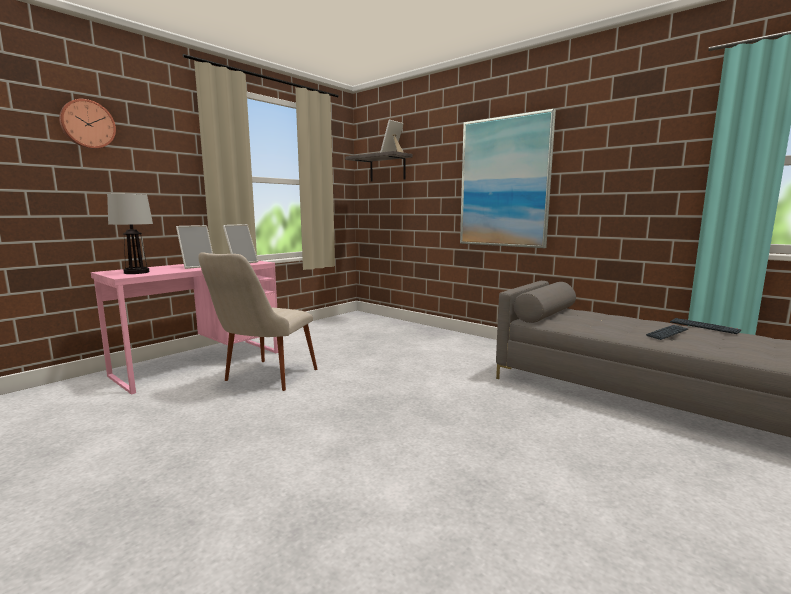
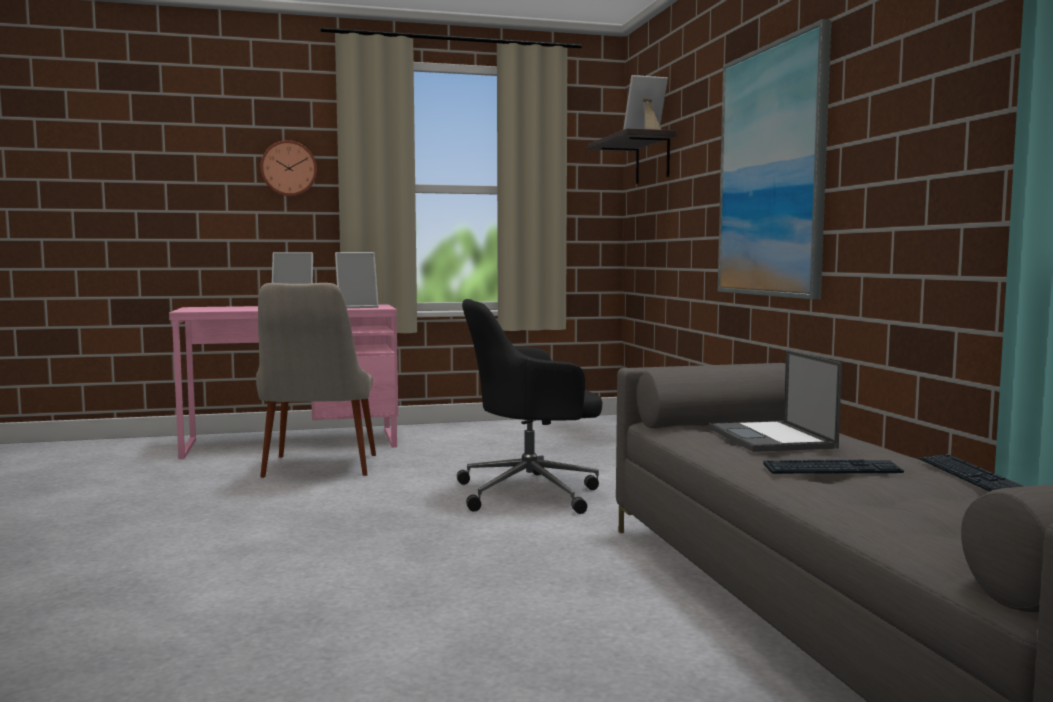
camera: 35 degrees right, 5 degrees down
wall clock [59,99,116,149] -> wall clock moved to [260,140,317,196]
table lamp [107,194,153,274] -> none
beige chair [198,252,318,391] -> beige chair turned 60 degrees counterclockwise [256,283,376,478]
none -> black office chair [457,299,602,514]
none -> laptop [709,350,842,452]

